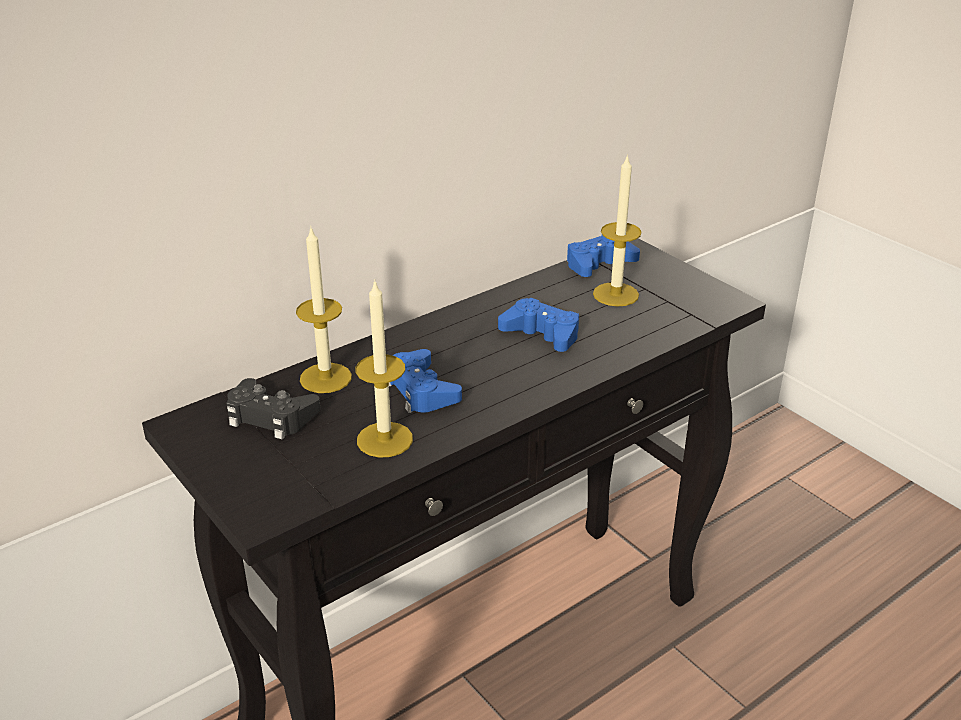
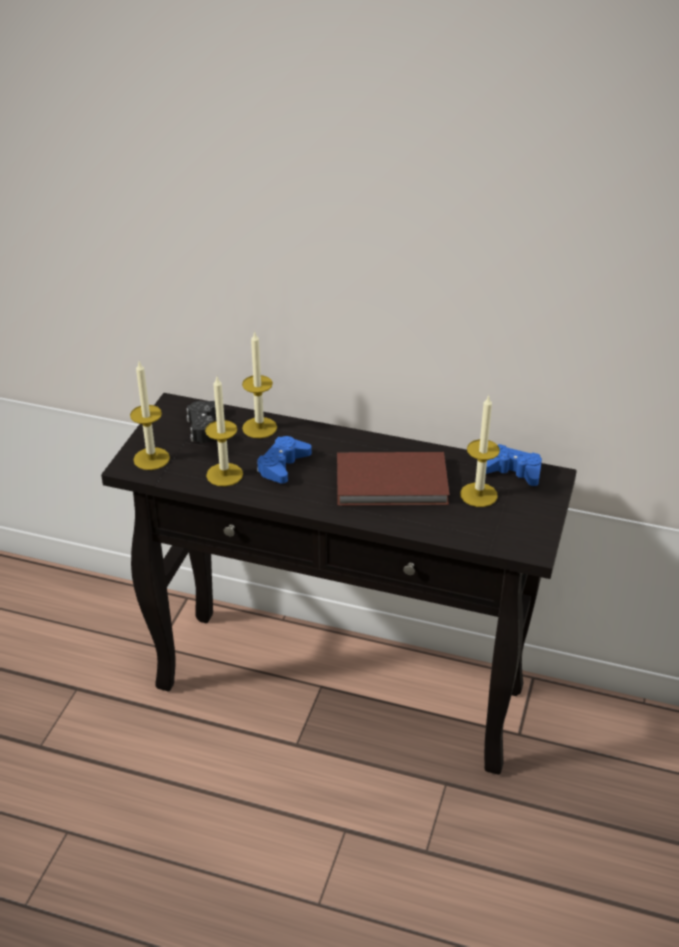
camera: 55 degrees right, 5 degrees up
blue game controller [498,298,579,352] -> brown book [337,452,450,506]
none -> candle [130,362,170,470]

